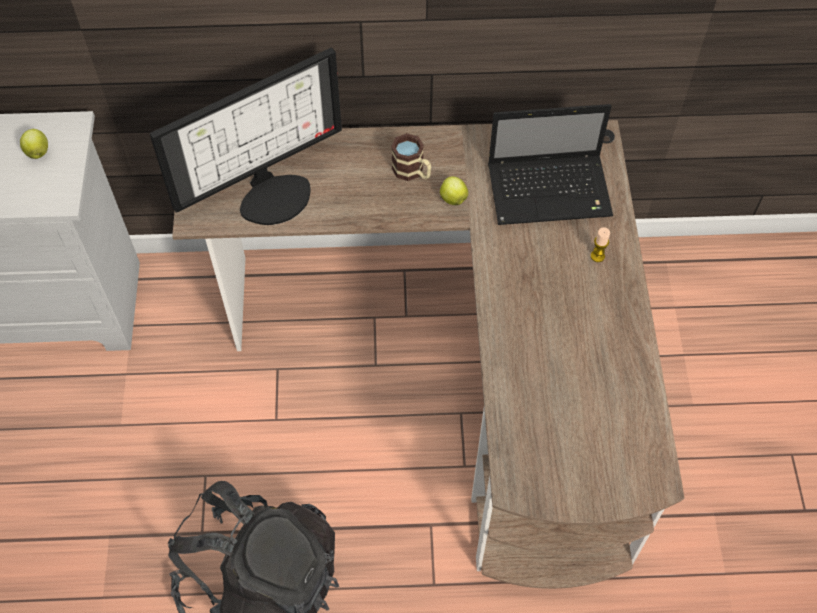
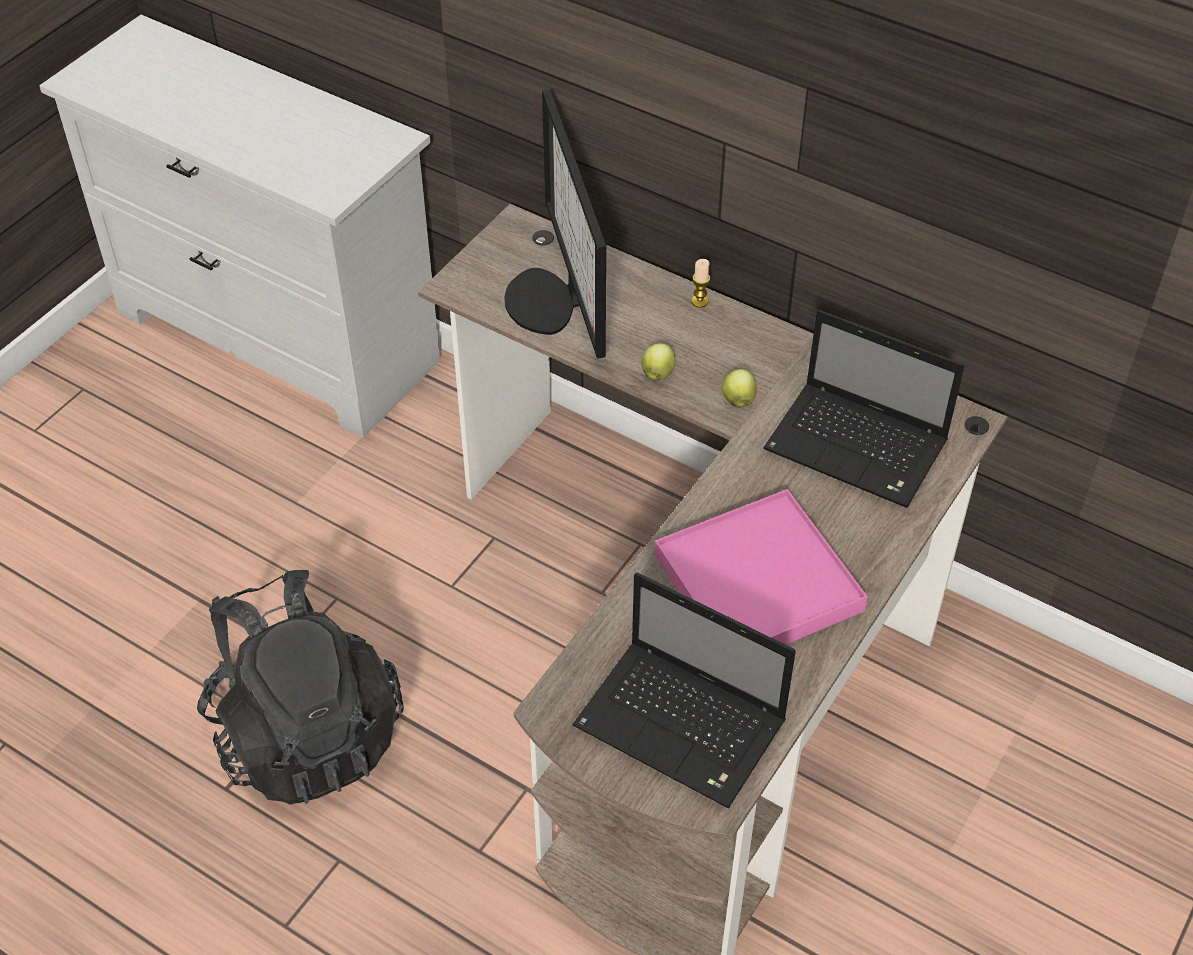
camera: 35 degrees right, 10 degrees down
apple [20,129,48,159] -> apple moved to [641,343,676,380]
monitor [150,48,342,225] -> monitor turned 75 degrees clockwise [505,90,606,359]
mug [391,133,431,181] -> none
candle [591,227,610,262] -> candle moved to [691,259,710,308]
none -> laptop [572,572,796,809]
none -> pink tray [654,489,868,645]

